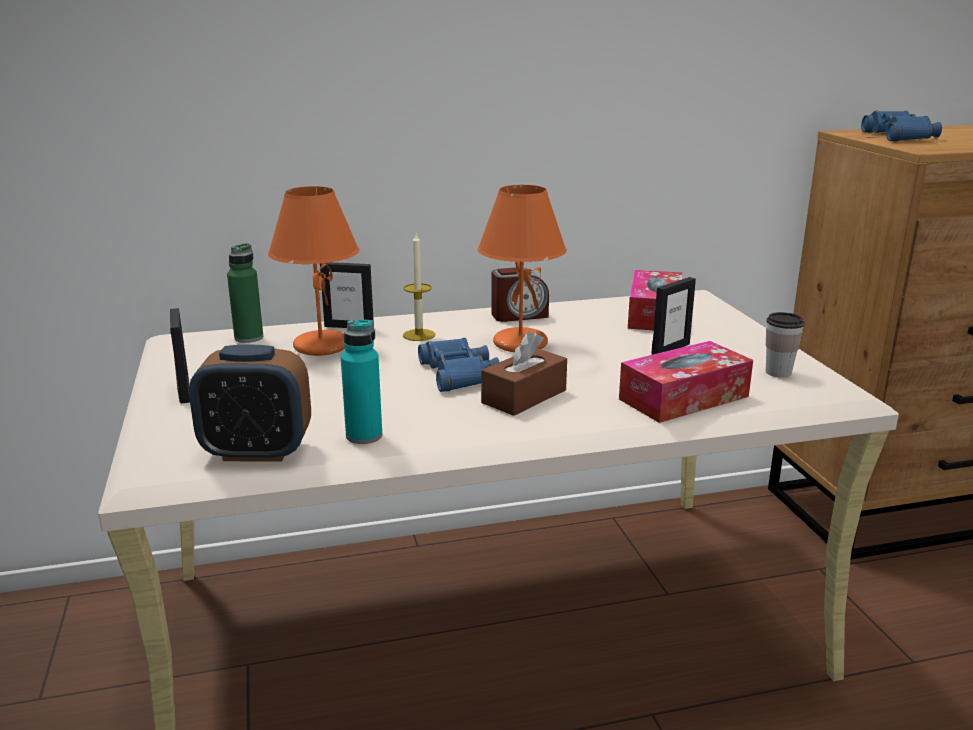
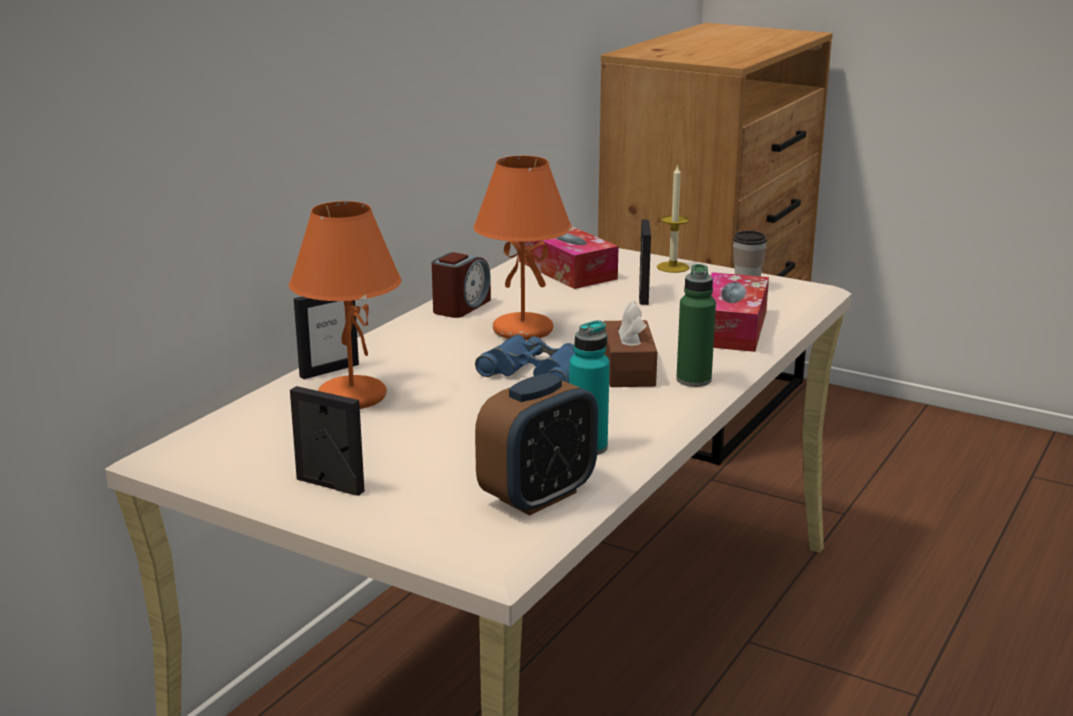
camera: 45 degrees left, 0 degrees up
green bottle [227,243,263,343] -> green bottle moved to [676,264,716,387]
candle [403,234,435,341] -> candle moved to [657,164,689,273]
blue binoculars [861,111,942,141] -> none

